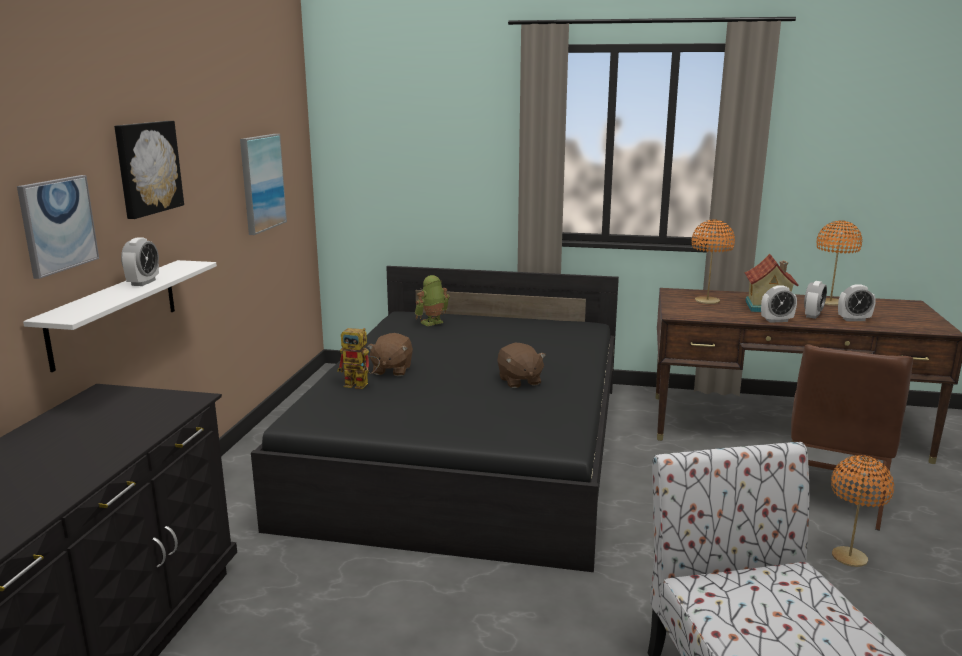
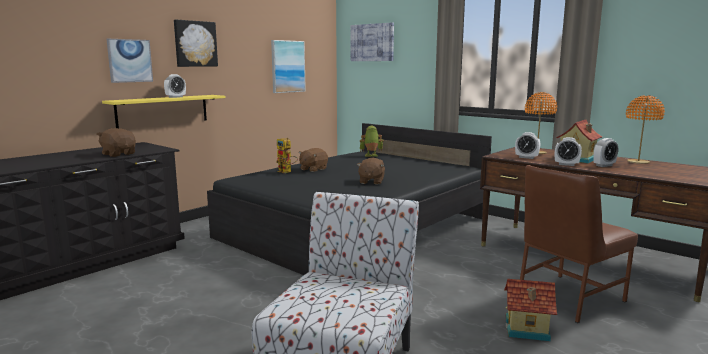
camera: 30 degrees right, 5 degrees down
white shelf [23,260,217,372] -> yellow shelf [102,95,226,128]
orange table lamp [831,455,894,567] -> toy house [504,279,557,341]
alarm clock [838,284,876,321] -> alarm clock moved to [515,132,540,159]
none -> brown plush toy [97,128,136,157]
none -> picture [351,22,394,61]

